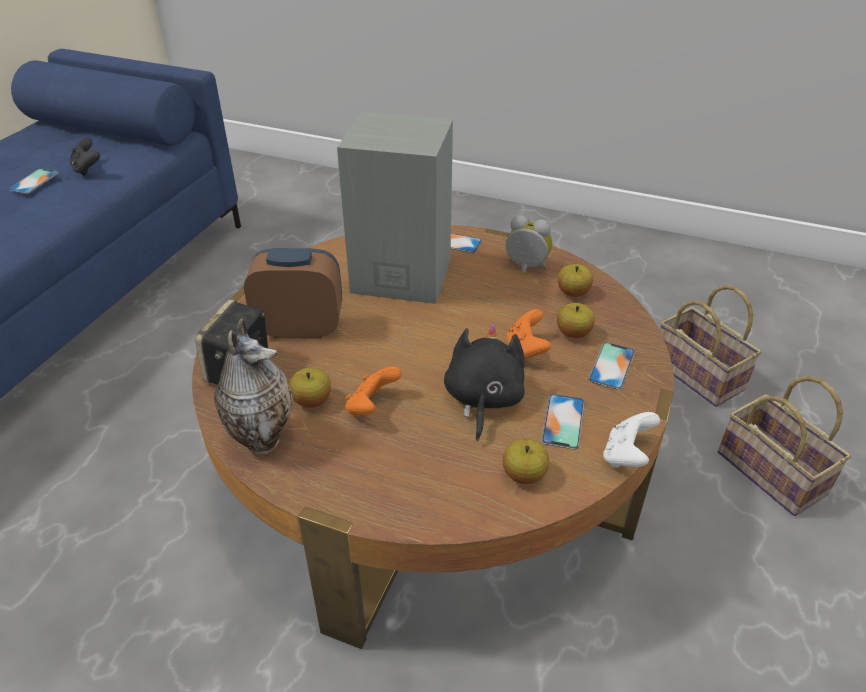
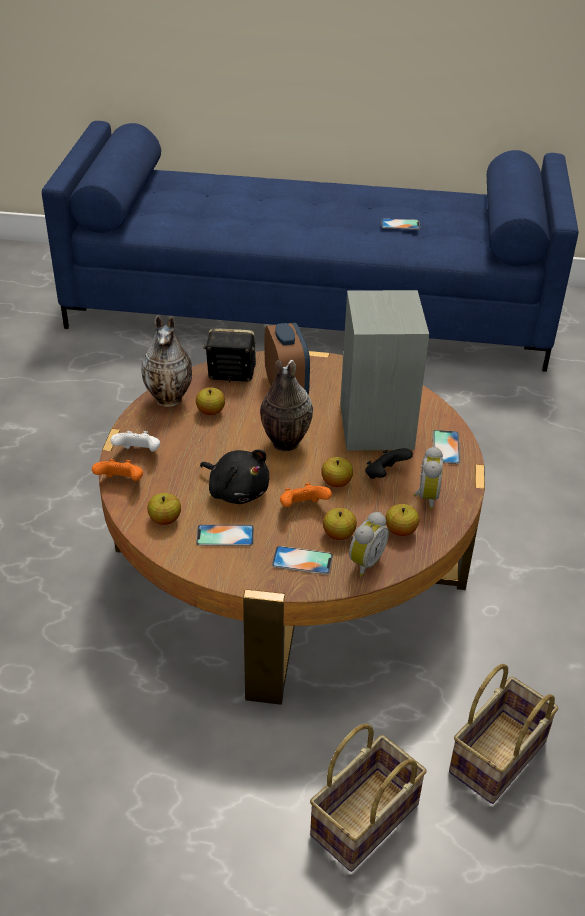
camera: 75 degrees right, 0 degrees up
black game controller [69,138,100,176] -> black game controller moved to [365,448,413,479]
orange game controller [345,366,402,417] -> orange game controller moved to [92,459,143,481]
black plush toy [444,324,525,441] -> black plush toy turned 45 degrees clockwise [200,450,269,504]
white game controller [603,412,660,468] -> white game controller moved to [111,431,160,452]
none -> vase [260,360,313,451]
none -> apple [321,457,353,487]
none -> alarm clock [349,512,389,577]

